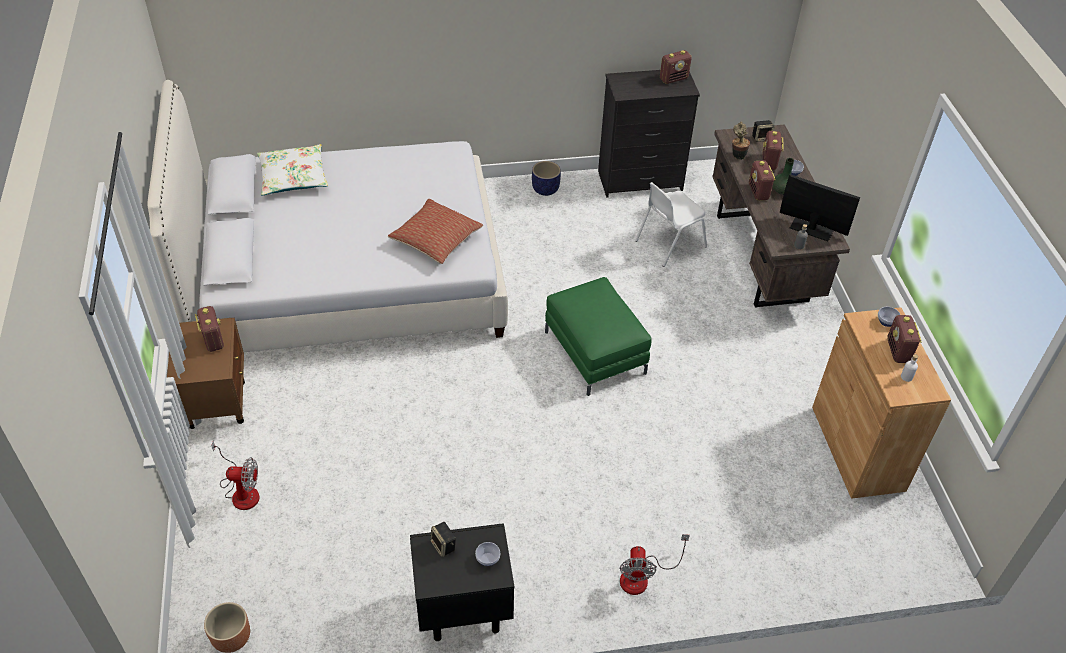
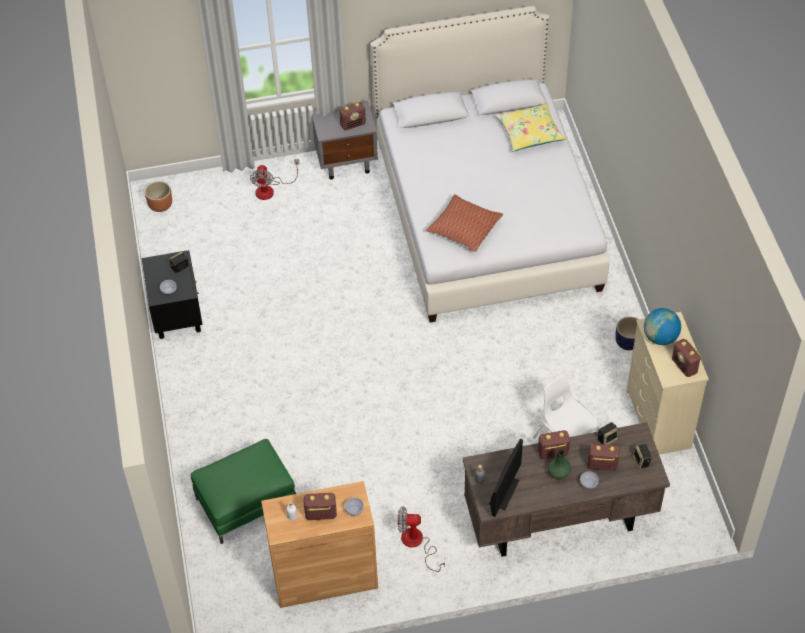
camera: 90 degrees right, 5 degrees up
brown nightstand [167,318,245,429] -> grey nightstand [312,101,378,180]
white pillow [257,144,328,195] -> yellow pillow [496,103,566,152]
green ottoman [545,277,651,396] -> green ottoman moved to [191,439,296,544]
black dresser [598,70,700,198] -> beige dresser [626,312,709,455]
fan [620,534,690,595] -> fan moved to [398,506,445,572]
potted plant [732,121,750,160] -> speaker [598,422,619,445]
none -> globe [644,308,681,345]

